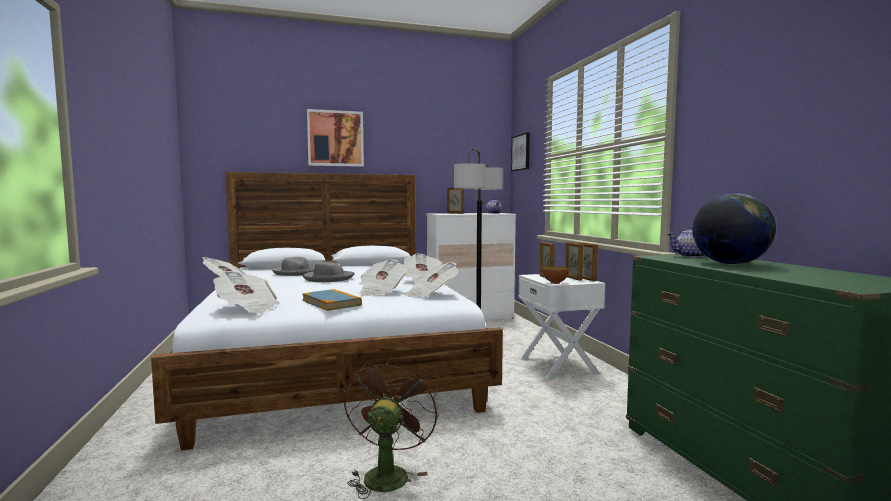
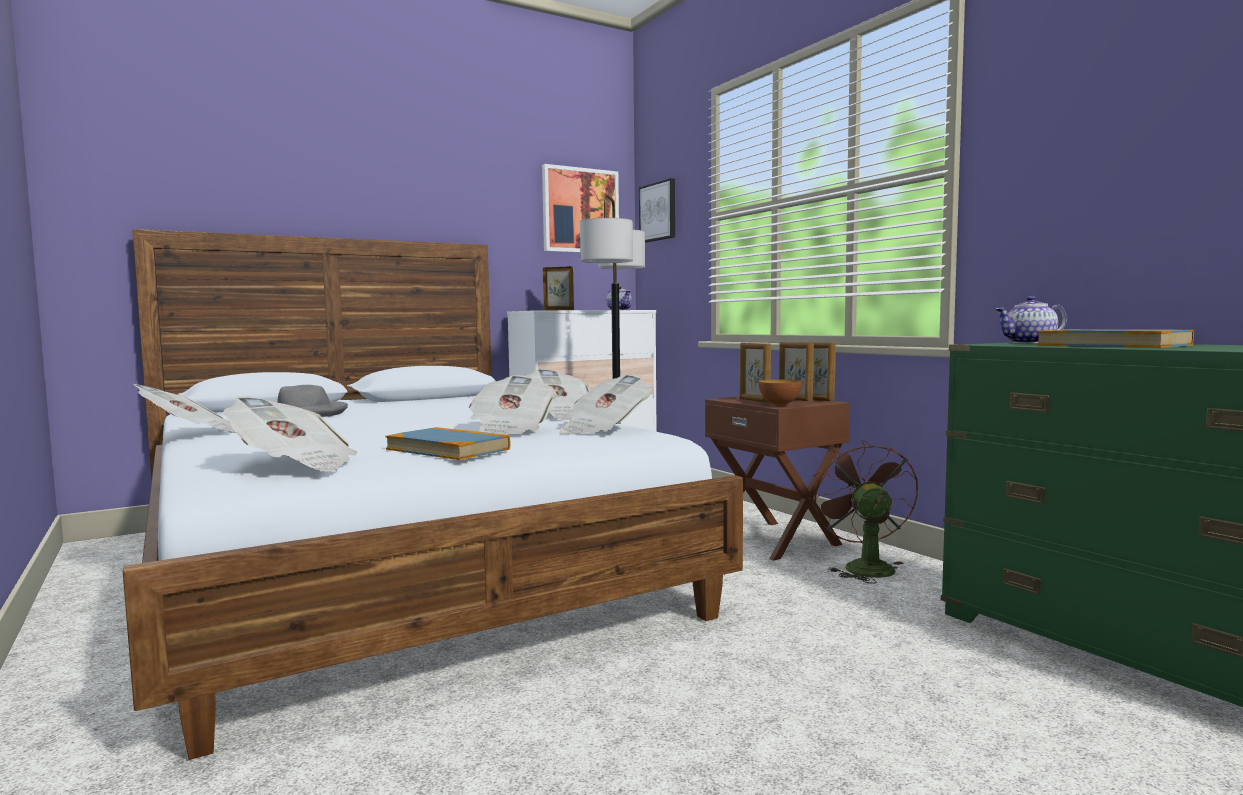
camera: 15 degrees left, 0 degrees up
grey hat [303,262,355,282] -> none
picture [307,109,364,167] -> picture moved to [542,164,619,253]
brown fan [344,357,438,499] -> brown fan moved to [812,440,918,584]
white nightstand [518,274,605,379] -> brown nightstand [705,397,850,561]
globe [692,193,776,264] -> book [1037,329,1194,348]

